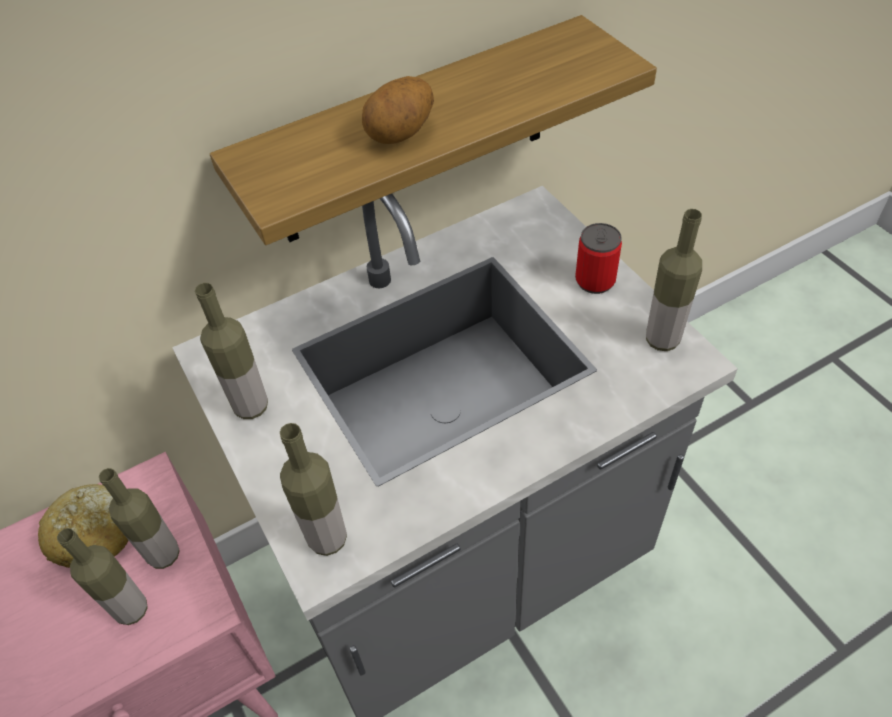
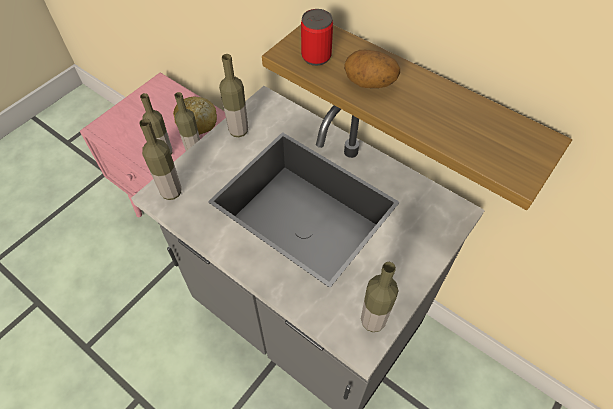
camera: 65 degrees right, 5 degrees up
can [575,223,622,294] -> can moved to [301,9,333,66]

